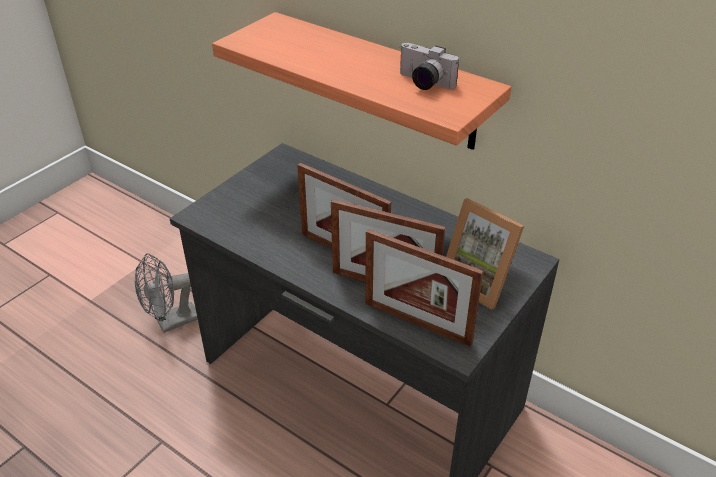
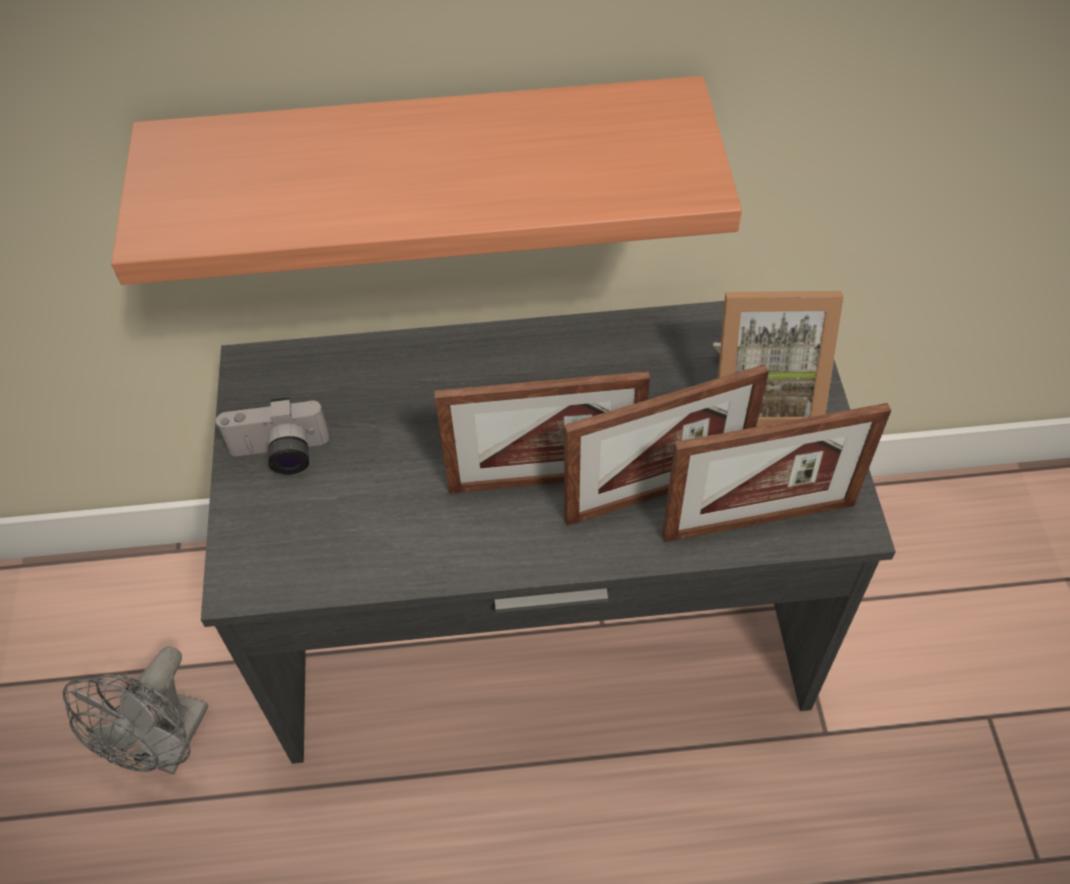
camera: 40 degrees left, 15 degrees up
camera [400,43,459,90] -> camera moved to [215,397,330,474]

